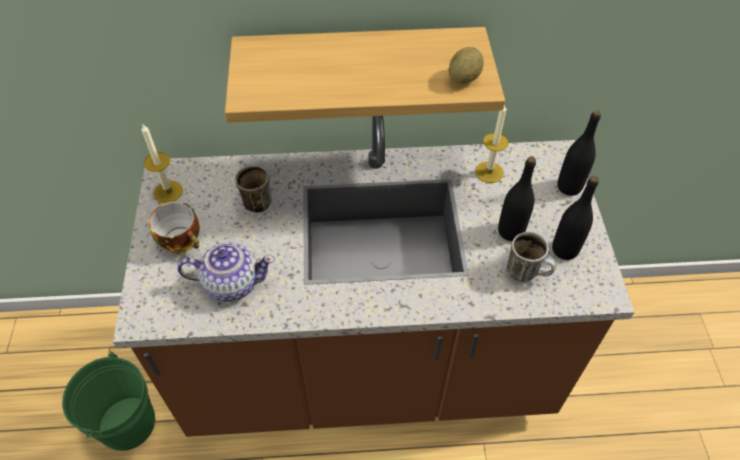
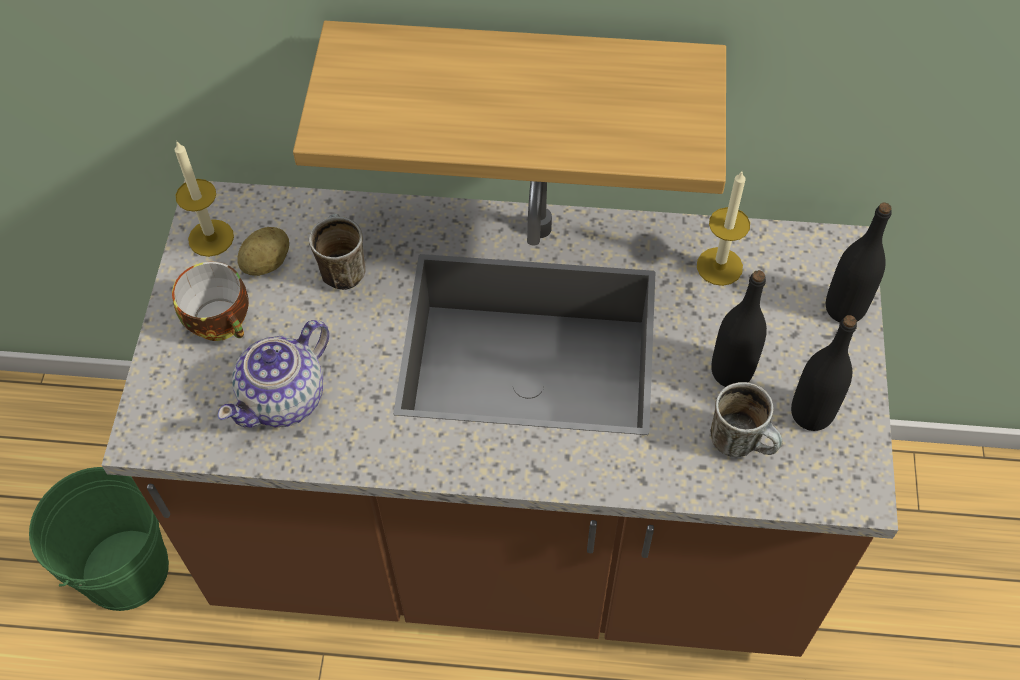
camera: 10 degrees right, 5 degrees up
teapot [178,242,275,302] -> teapot turned 120 degrees clockwise [218,320,329,428]
potato [449,47,484,84] -> potato moved to [237,227,289,276]

